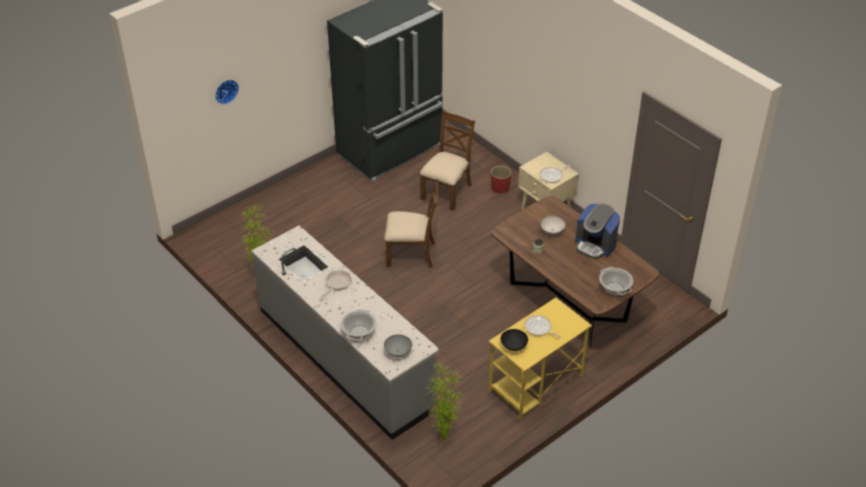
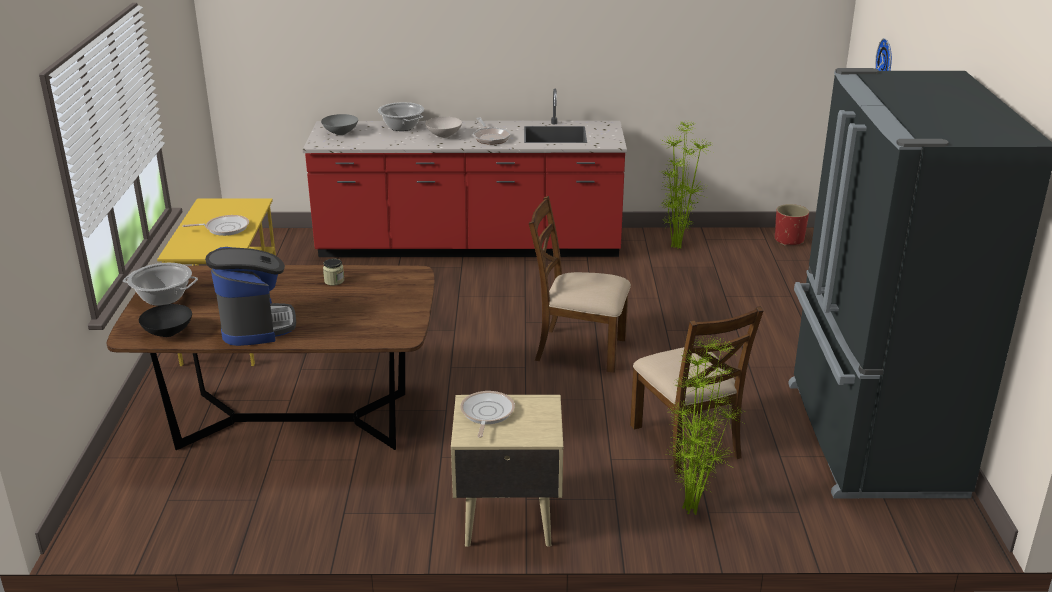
camera: 130 degrees right, 15 degrees down
grey counter [251,225,440,440] -> red counter [303,89,627,257]
brown chair [384,179,439,268] -> brown chair turned 60 degrees clockwise [529,196,631,373]
potted plant [427,362,464,439] -> potted plant moved to [666,336,745,515]
red planter [491,166,511,194] -> red planter moved to [775,204,809,246]
black bowl [500,329,528,351] -> black bowl moved to [139,304,192,337]
white bowl [540,216,566,235] -> white bowl moved to [425,117,462,138]
coffee machine [575,204,620,259] -> coffee machine turned 90 degrees clockwise [205,247,296,346]

